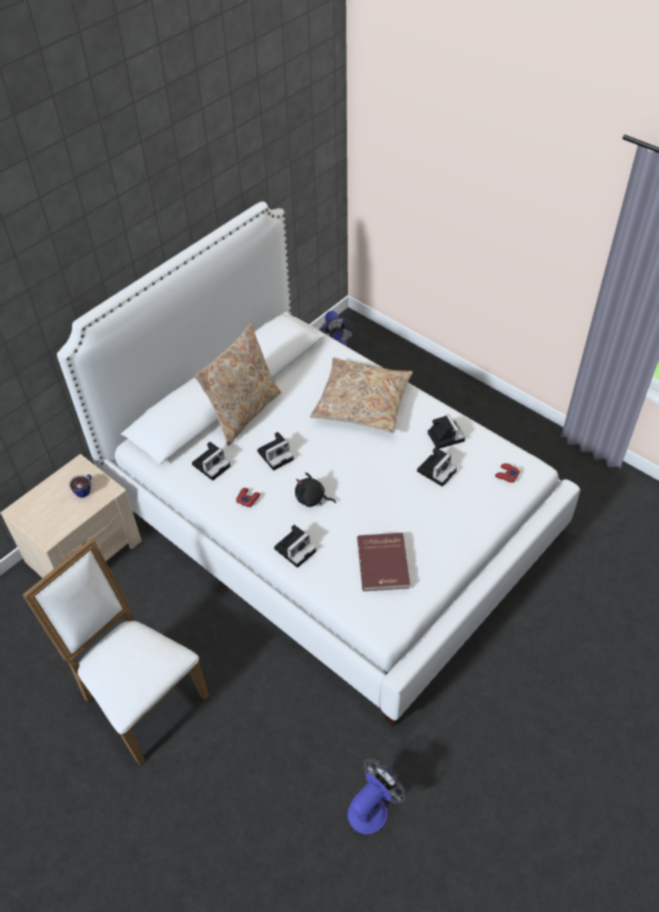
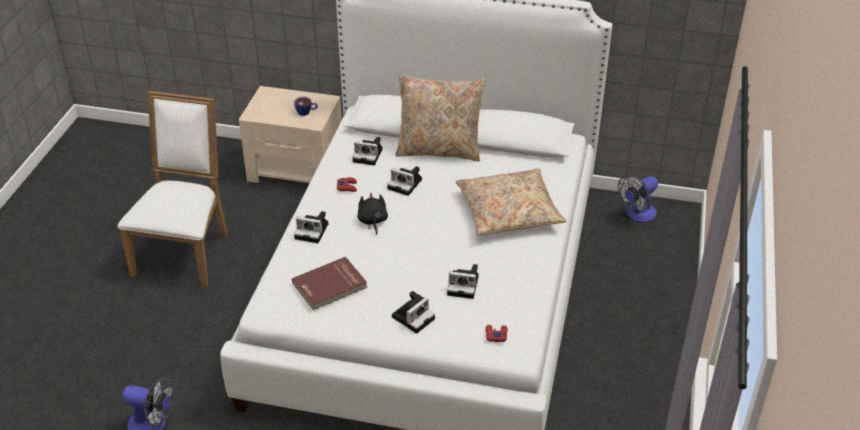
camera: 60 degrees right, 10 degrees down
camera [428,414,465,449] -> camera moved to [392,291,435,334]

